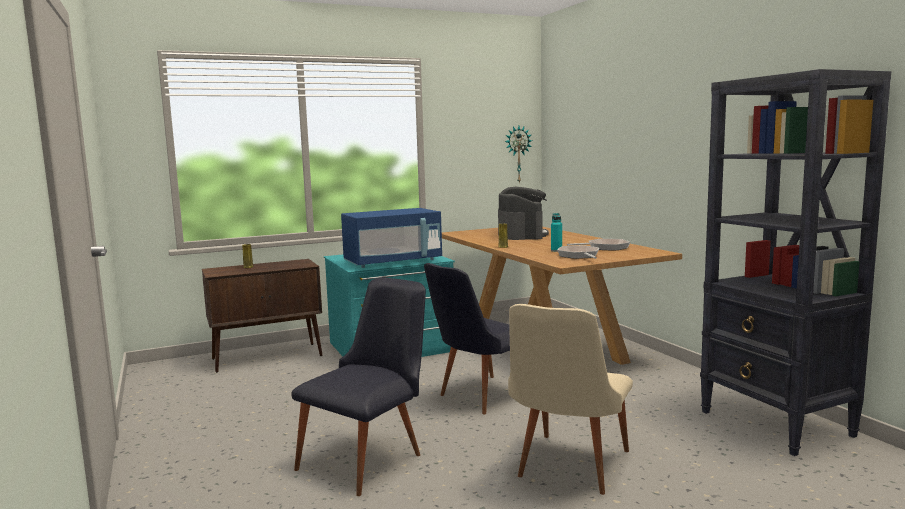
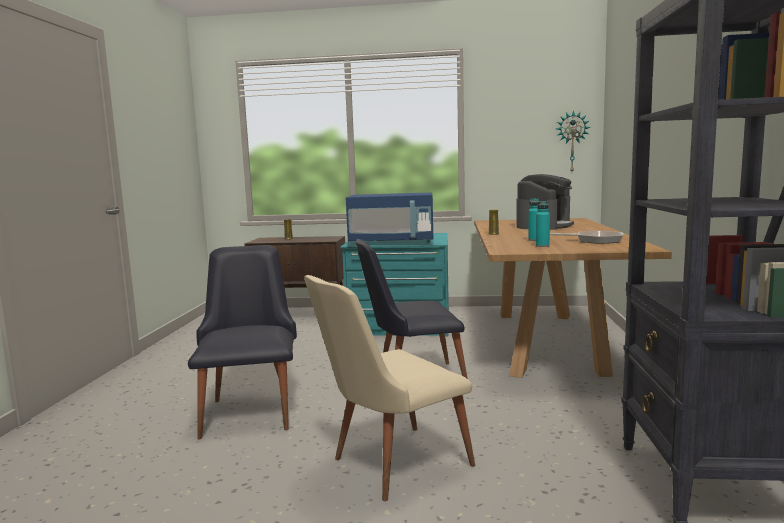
camera: 30 degrees right, 0 degrees up
black chair [291,277,426,496] -> black chair turned 75 degrees counterclockwise [188,245,297,439]
frying pan [557,245,599,259] -> turquoise bottle [536,201,550,247]

